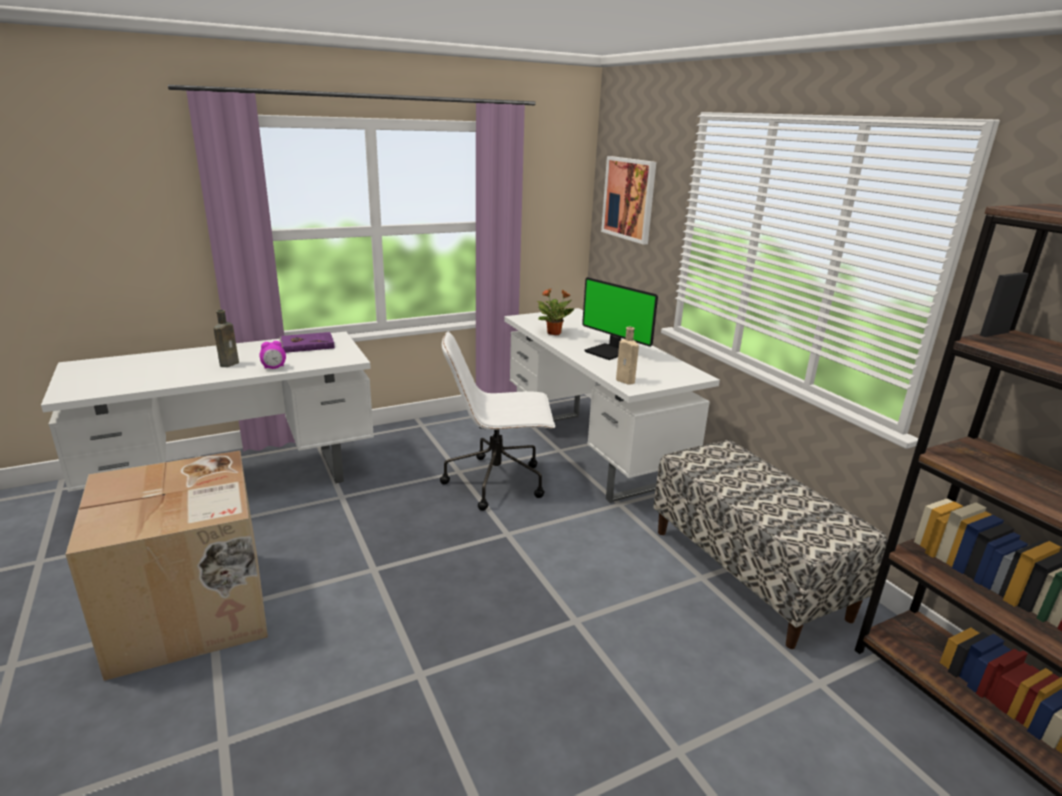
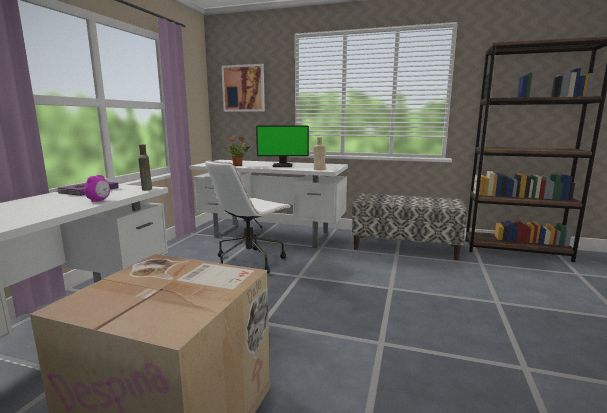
camera: 45 degrees left, 10 degrees down
brown bottle [214,310,239,367] -> brown bottle moved to [139,144,152,191]

